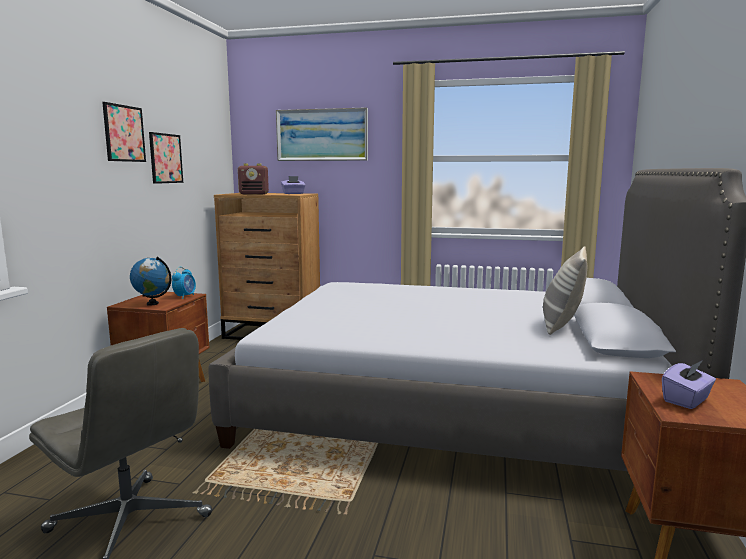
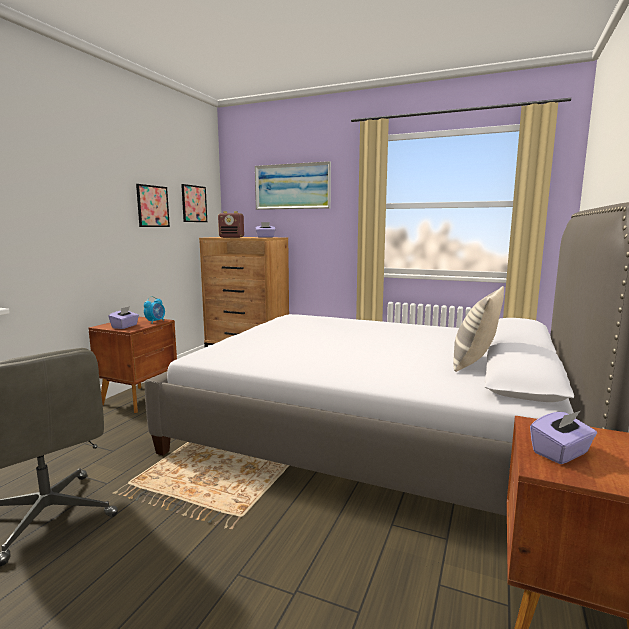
camera: 10 degrees right, 0 degrees up
picture [102,102,146,162] -> picture moved to [181,184,207,222]
globe [130,256,171,306] -> purple tissue box [108,306,139,329]

